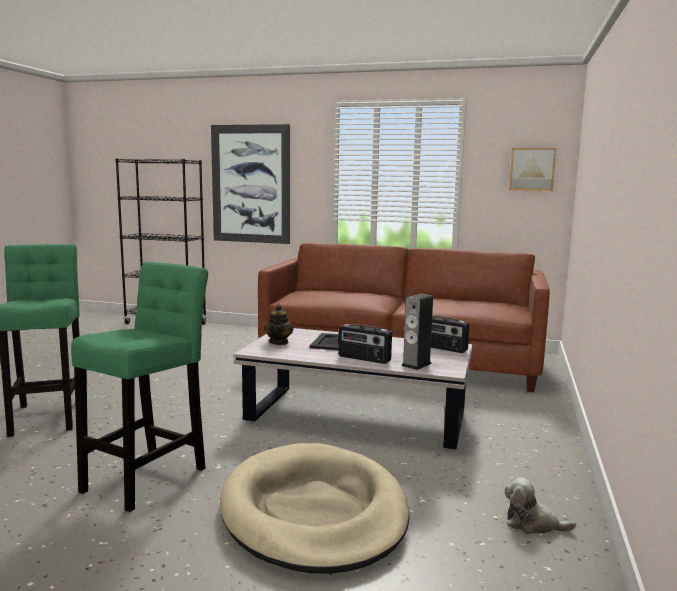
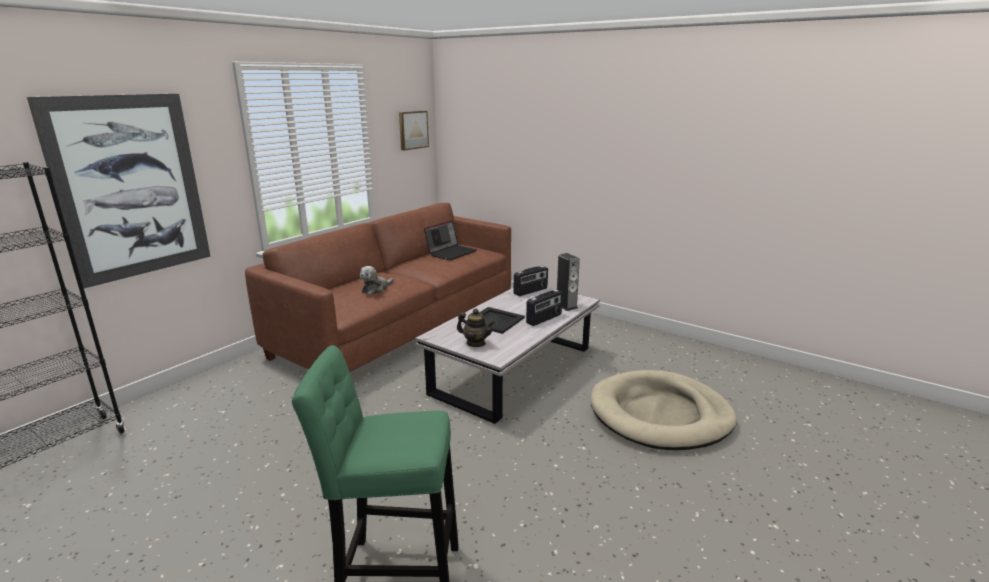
camera: 70 degrees left, 10 degrees up
green stool [71,262,208,512] -> none
plush toy [505,477,576,534] -> plush toy moved to [360,266,394,295]
none -> laptop [424,220,477,260]

